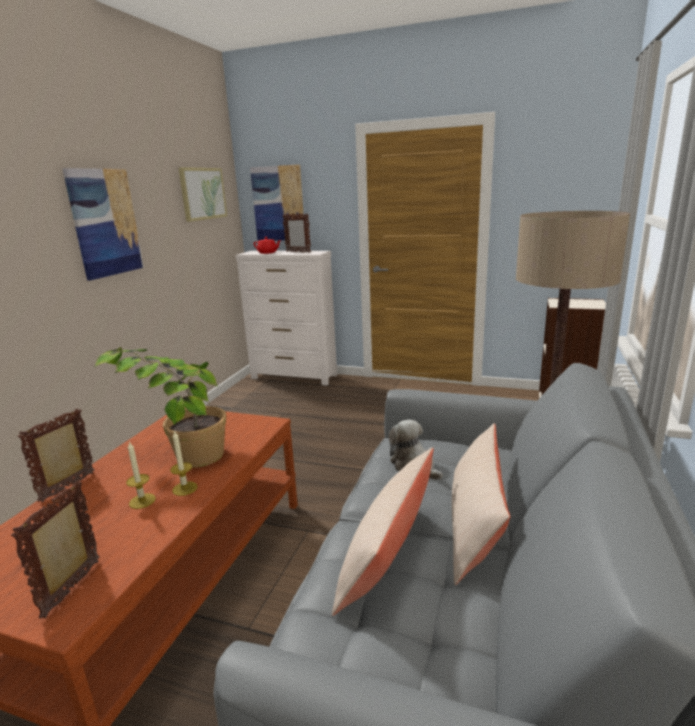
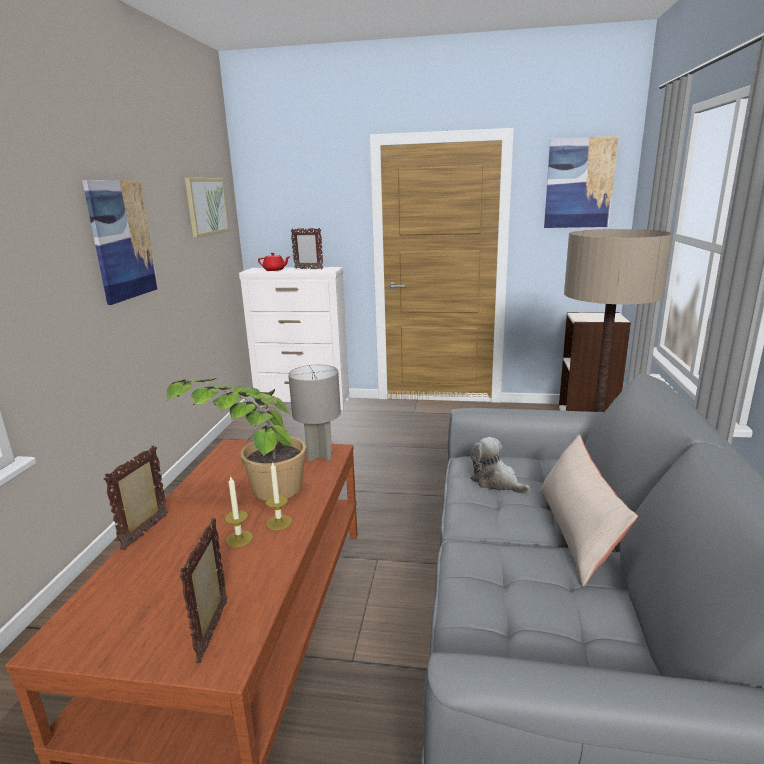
camera: 10 degrees left, 0 degrees up
picture [250,164,304,241] -> picture moved to [544,136,618,228]
beige pillow [332,447,434,616] -> none
none -> grey table lamp [288,365,341,461]

